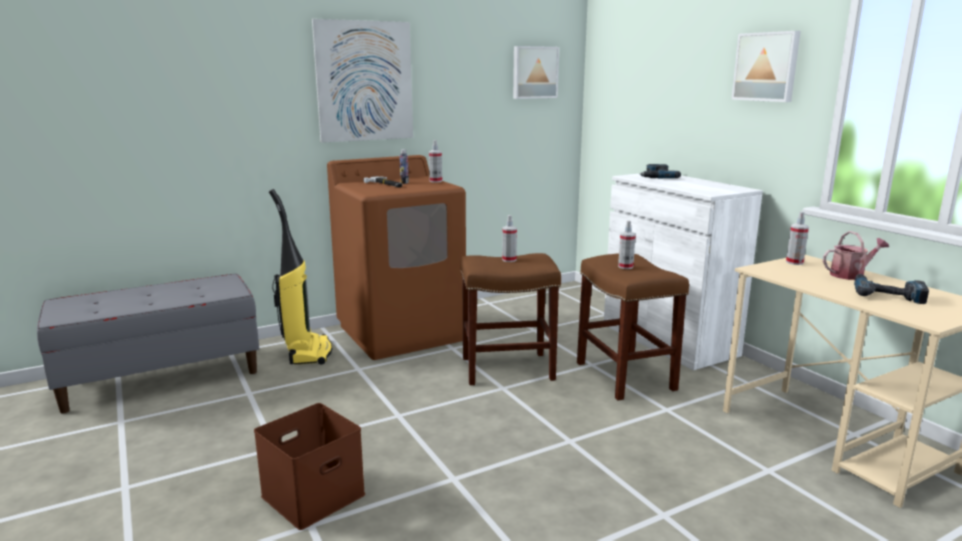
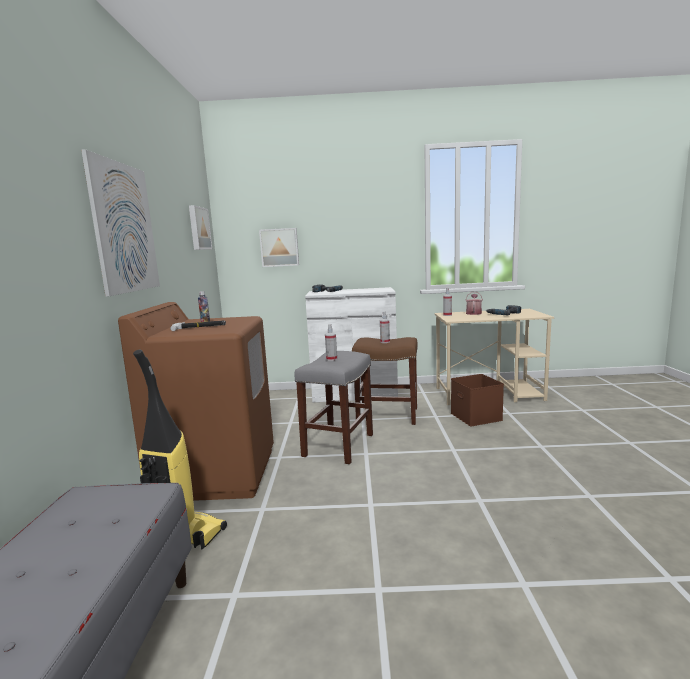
camera: 60 degrees left, 5 degrees down
brown storage box [254,403,365,530] -> brown storage box moved to [451,374,504,426]
spray bottle [429,140,442,182] -> none
brown stool [460,253,561,385] -> grey stool [294,351,373,464]
picture [731,31,801,102] -> picture moved to [259,228,299,267]

